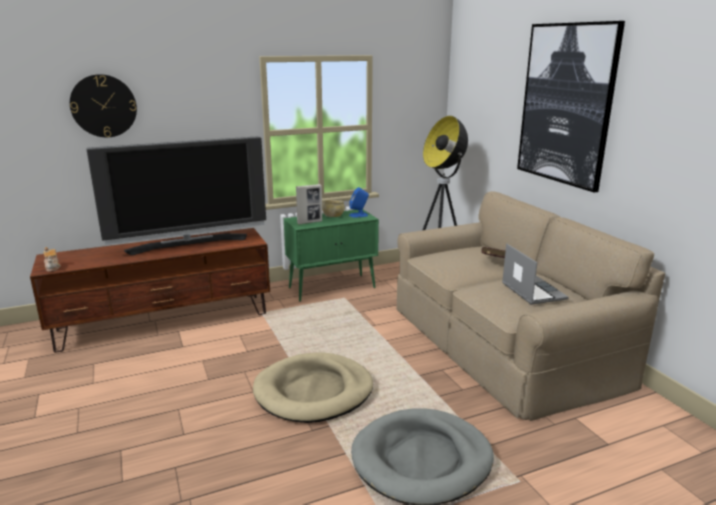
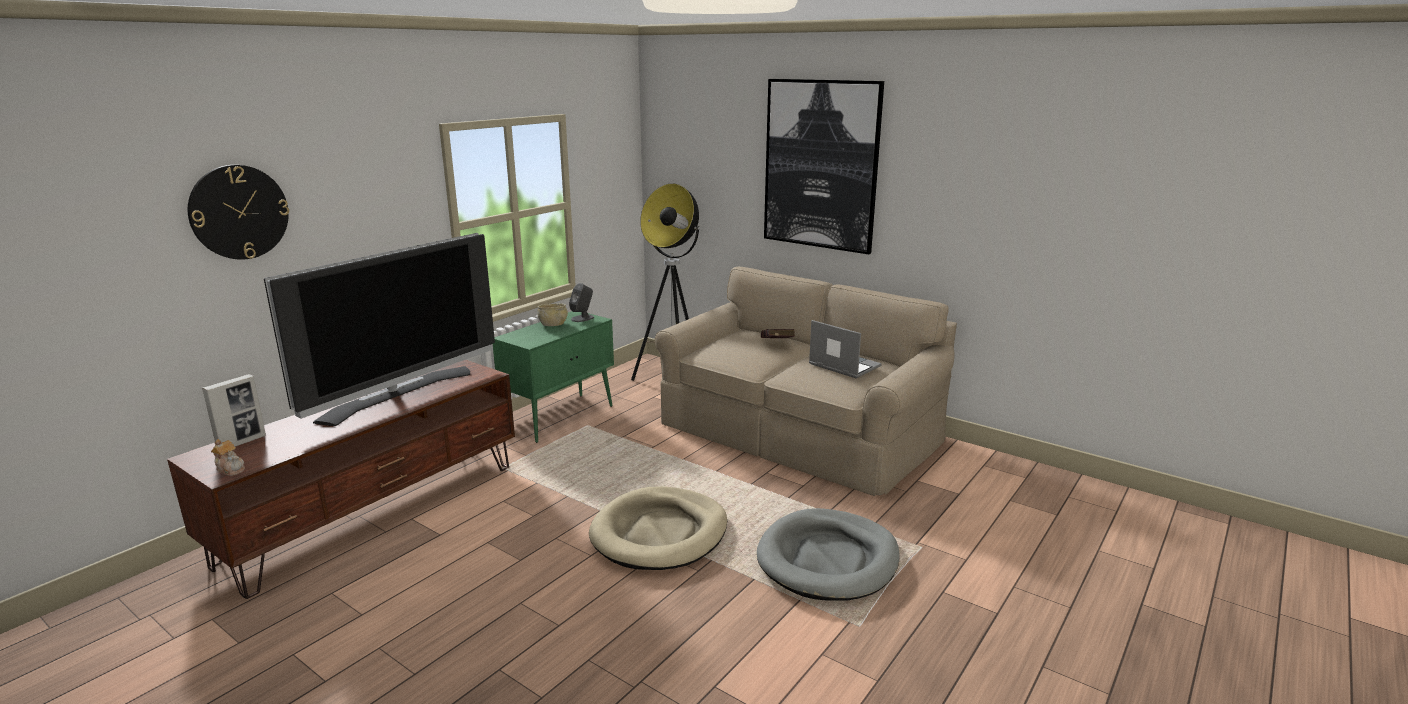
camera: 30 degrees left, 0 degrees up
picture frame [296,184,322,224] -> picture frame moved to [202,374,266,447]
blue speaker [349,187,369,217] -> grey speaker [569,283,594,322]

